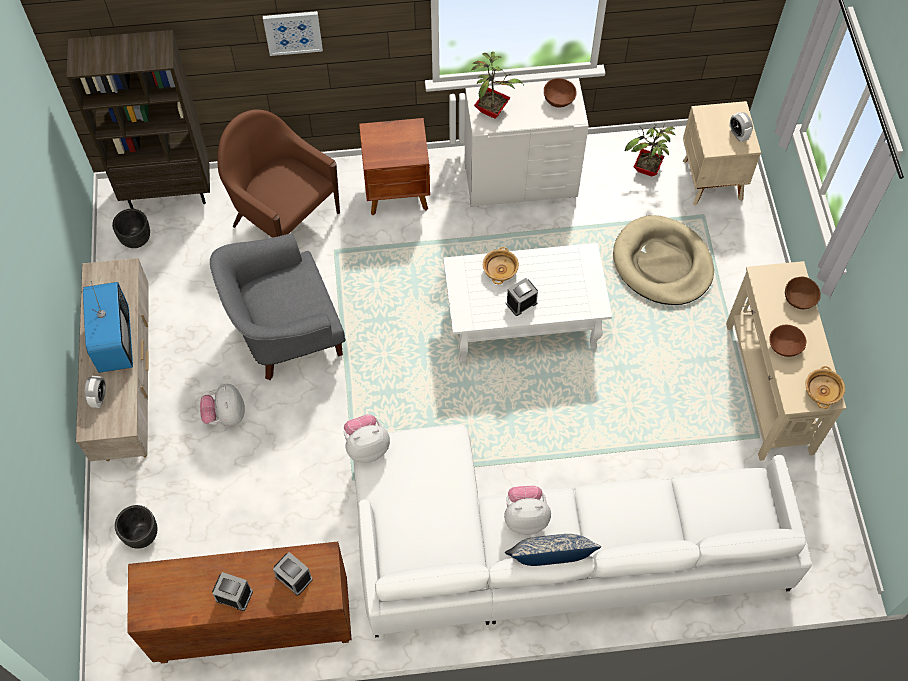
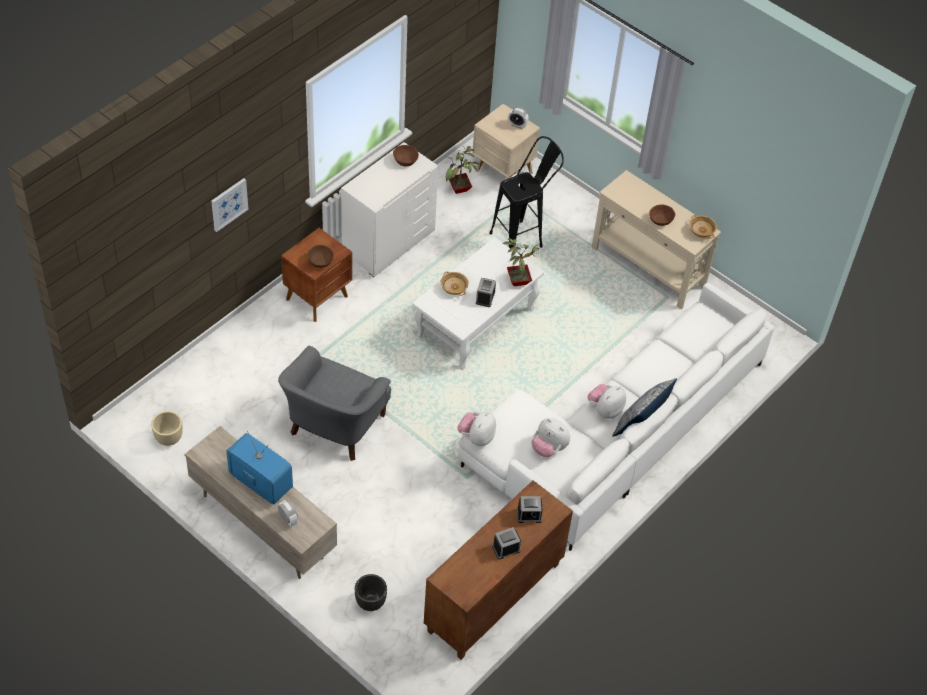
camera: 45 degrees left, 10 degrees down
brown bookcase [66,30,210,209] -> none
black planter [112,209,150,248] -> beige planter [151,411,183,446]
plush toy [200,384,245,426] -> plush toy moved to [532,418,570,457]
brown armchair [217,109,340,238] -> none
potted plant [471,52,524,119] -> potted plant moved to [503,238,539,286]
beige dog bed [613,215,714,305] -> black stool [489,136,564,251]
brown bowl [785,277,821,309] -> brown bowl moved to [307,245,334,268]

